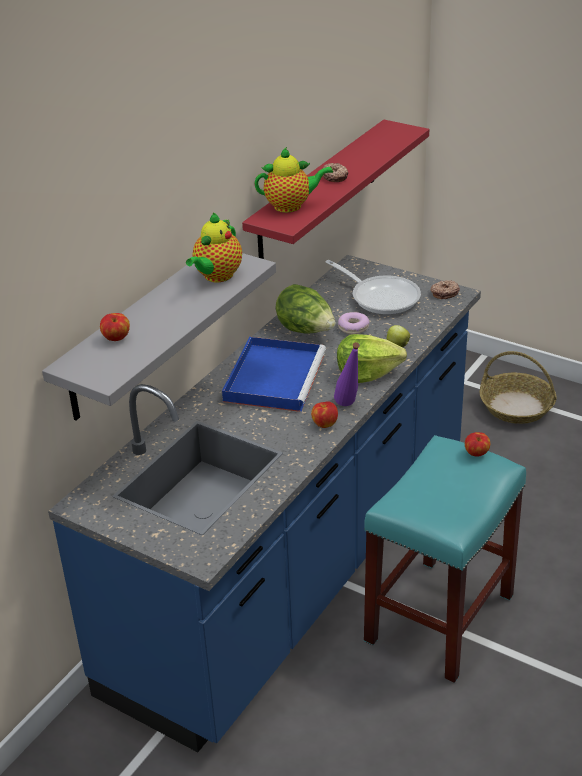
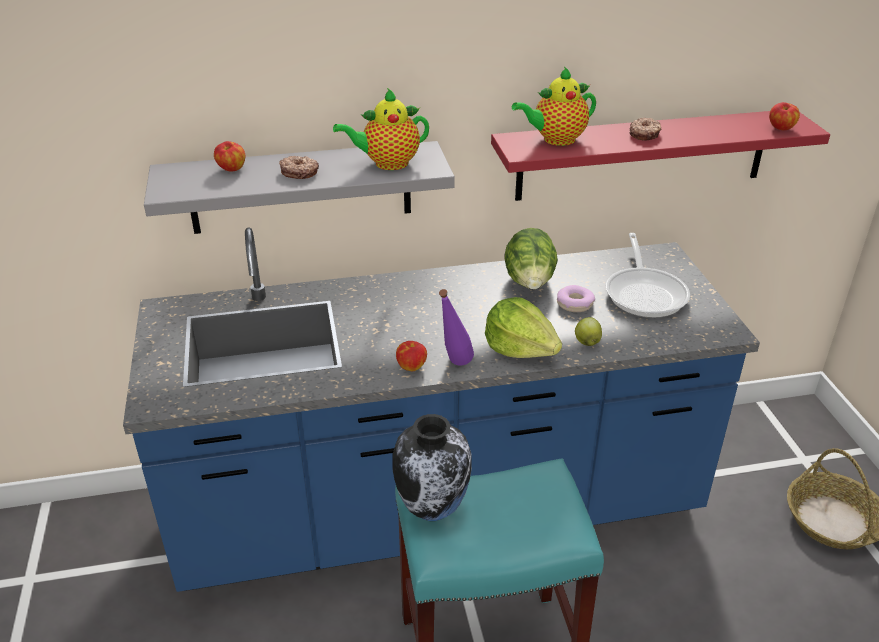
camera: 45 degrees right, 0 degrees up
blue tray [222,337,326,412] -> none
teapot [255,147,333,213] -> teapot turned 120 degrees clockwise [512,67,596,146]
donut [430,280,460,299] -> donut moved to [279,156,319,179]
apple [465,432,490,457] -> apple moved to [769,102,800,130]
none -> vase [393,414,472,521]

